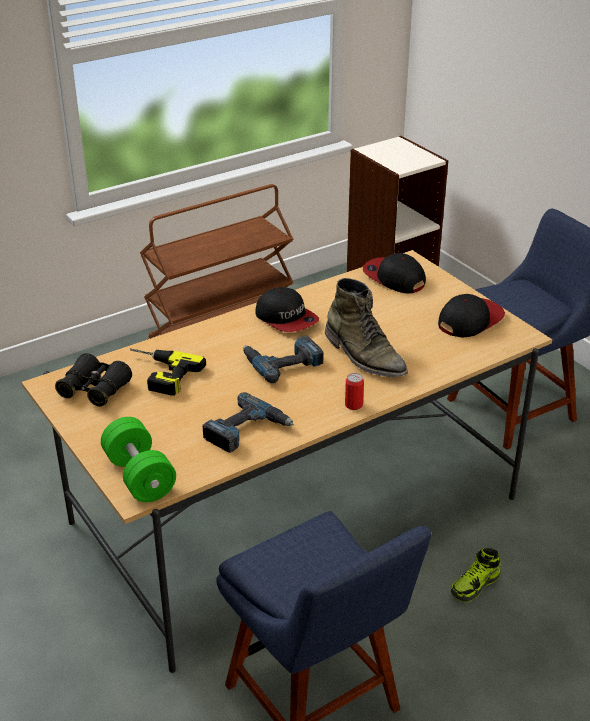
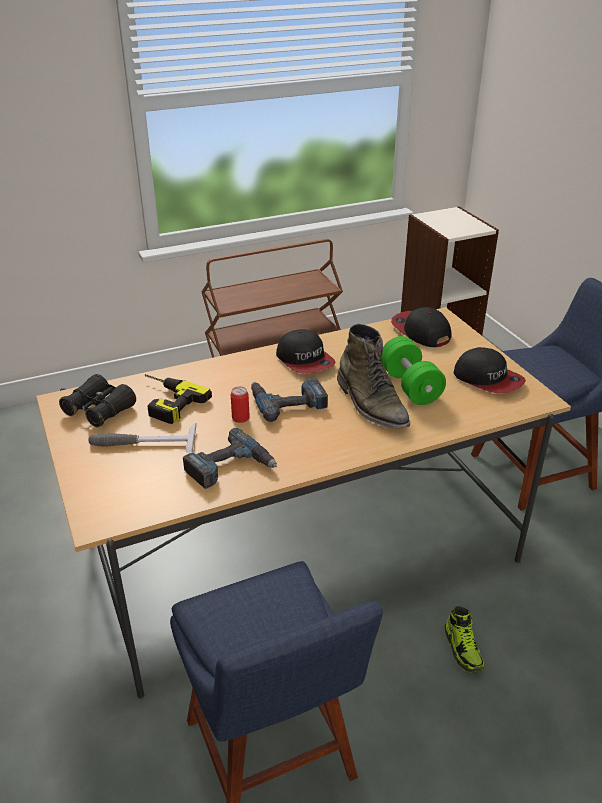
camera: 10 degrees right, 0 degrees up
green dumbbell [101,417,176,502] -> green dumbbell moved to [381,336,446,405]
can [345,373,364,410] -> can moved to [231,386,250,423]
cap [438,294,505,337] -> cap turned 75 degrees clockwise [454,347,526,393]
shoe [451,548,501,602] -> shoe turned 75 degrees counterclockwise [445,606,485,673]
none -> hammer [88,423,196,453]

